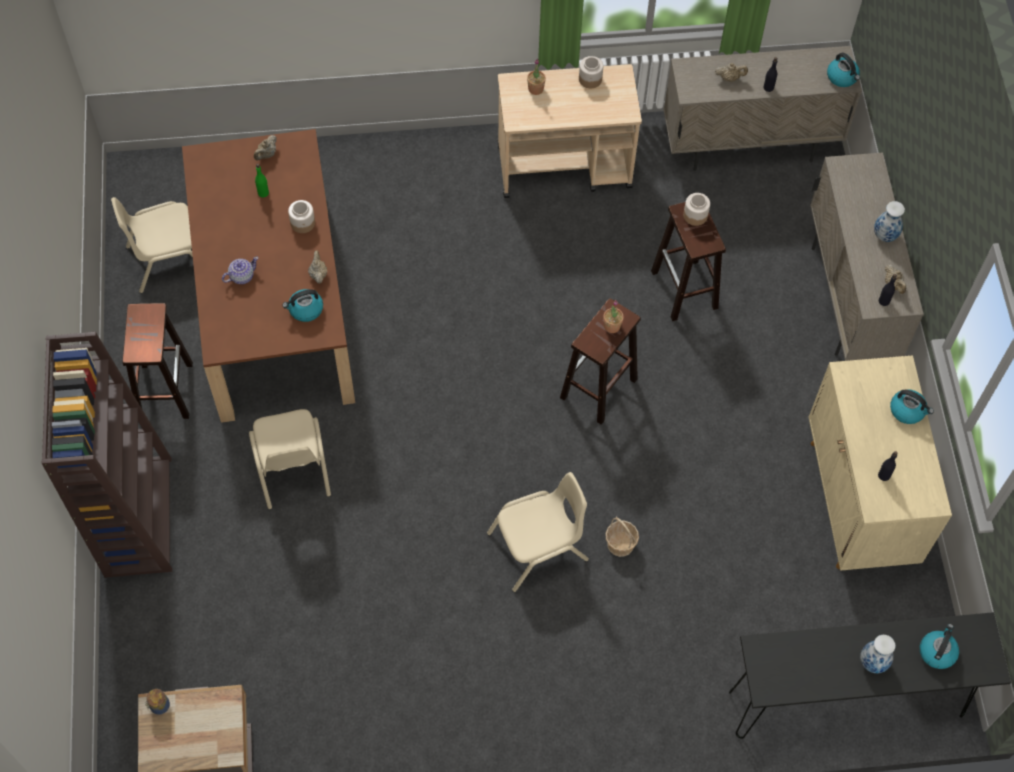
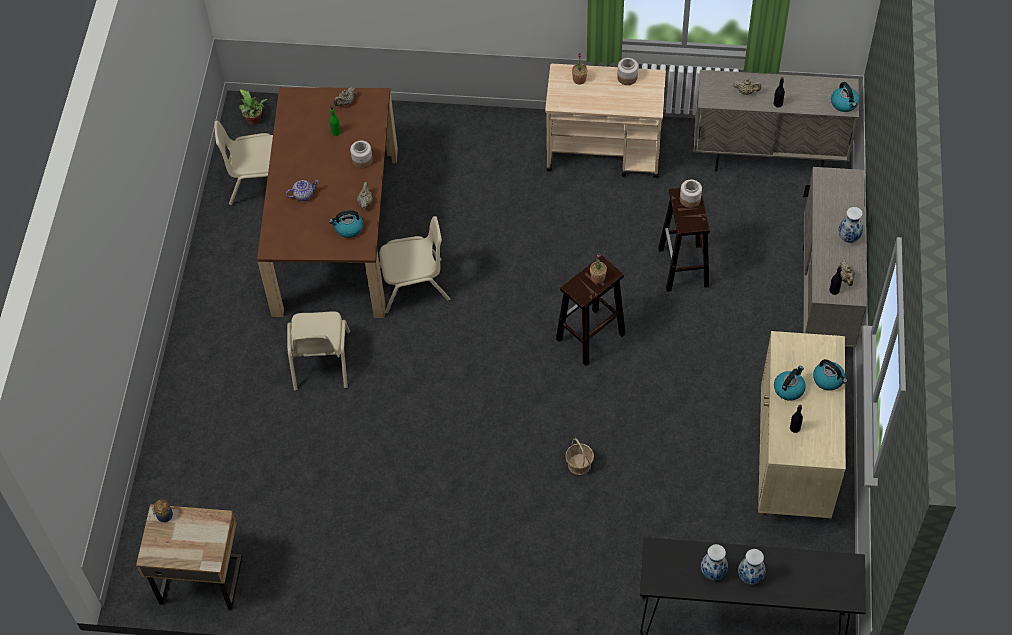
camera: 15 degrees right, 5 degrees down
brown bookcase [42,332,172,578] -> none
brown stool [123,303,193,419] -> none
beige chair [487,472,589,592] -> beige chair moved to [379,216,451,314]
kettle [920,624,959,669] -> kettle moved to [774,366,806,401]
none -> potted plant [239,89,267,125]
none -> vase [701,544,728,580]

